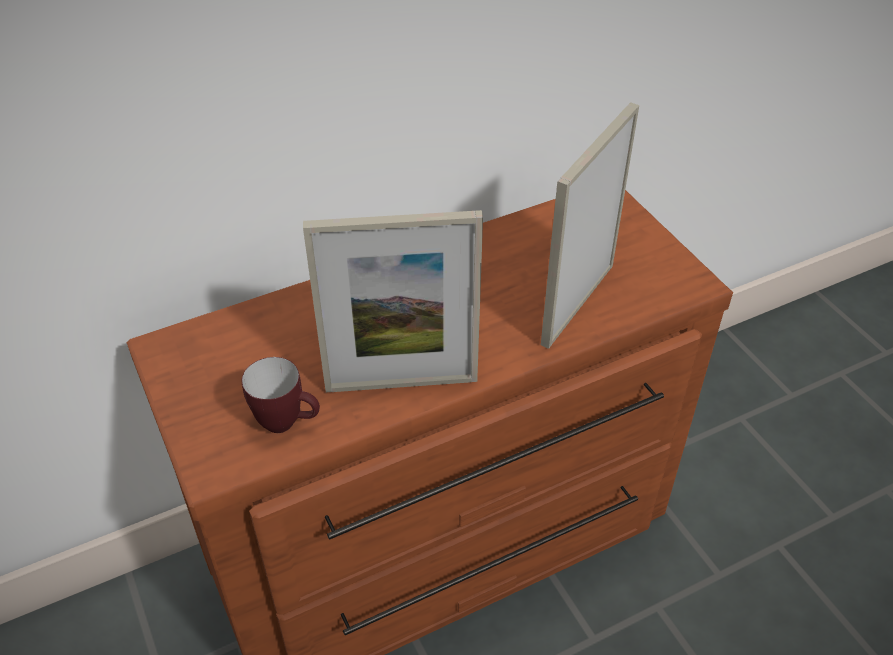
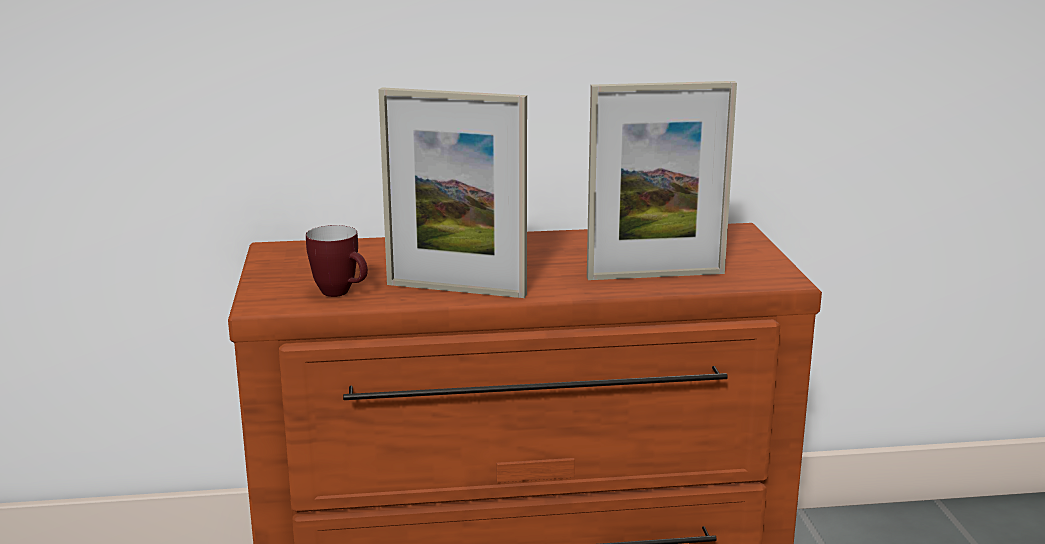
camera: 20 degrees right, 25 degrees down
picture frame [541,102,639,349] -> picture frame turned 150 degrees counterclockwise [587,81,737,280]

